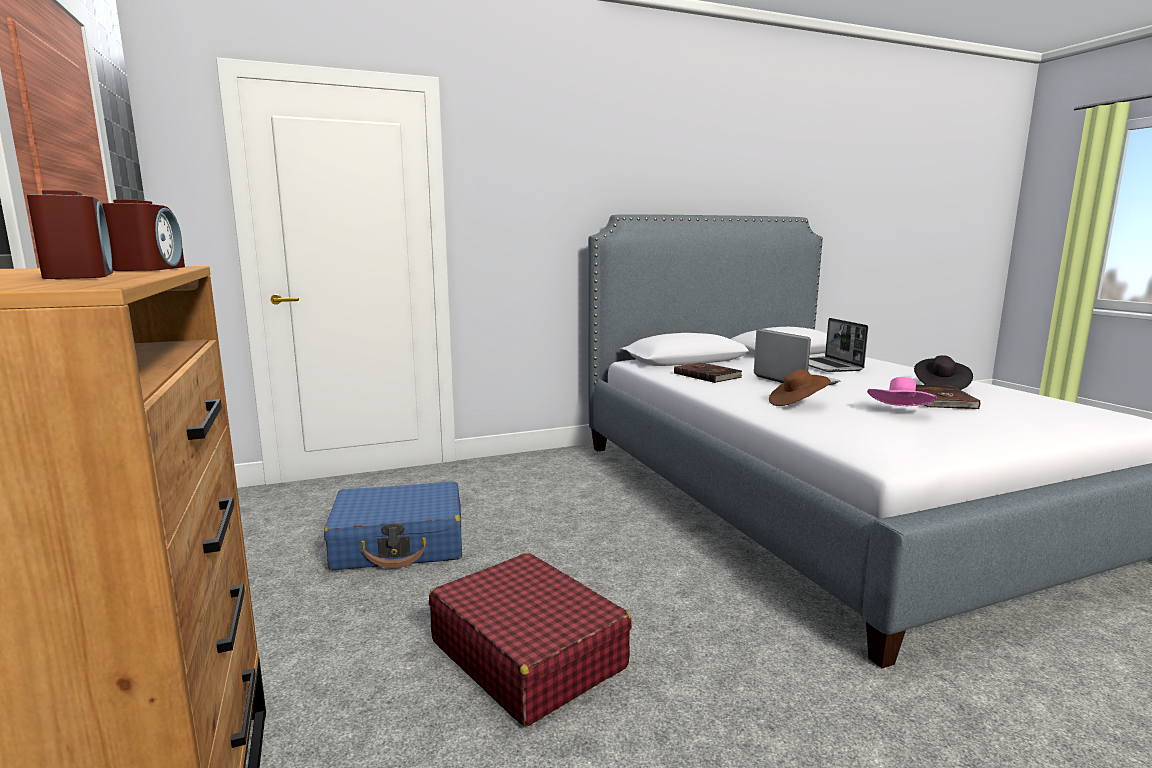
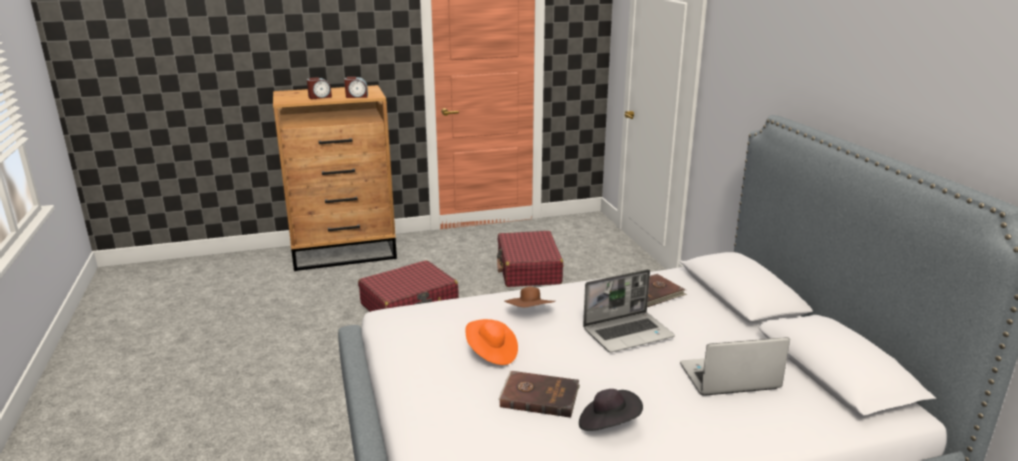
camera: 95 degrees right, 10 degrees up
blue suitcase [324,482,462,570] -> red suitcase [497,231,563,287]
pink hat [867,377,936,406] -> orange hat [466,319,518,365]

